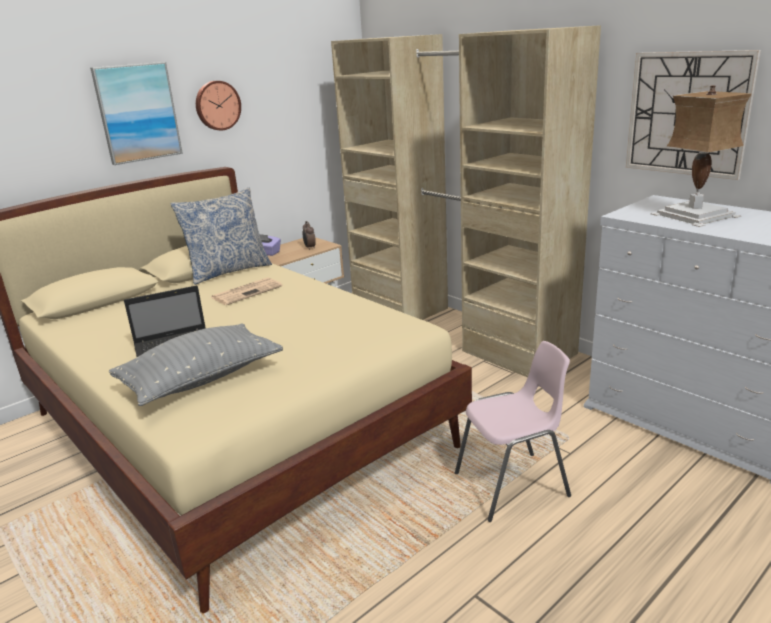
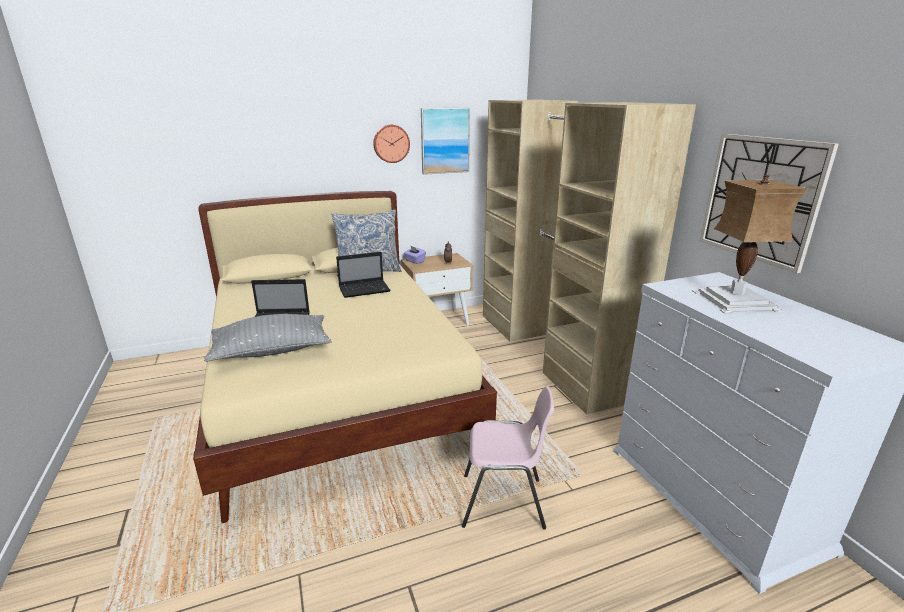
camera: 20 degrees right, 0 degrees up
picture [90,62,183,165] -> picture moved to [421,108,470,175]
newspaper [211,277,283,305] -> laptop [336,252,391,298]

